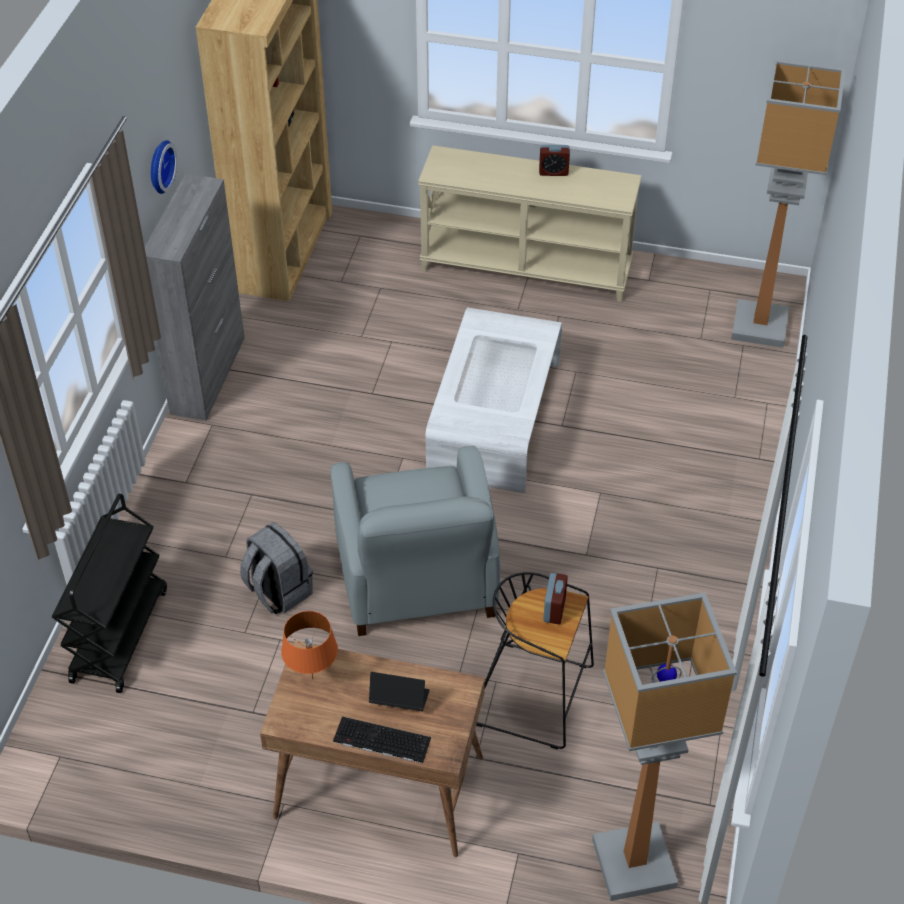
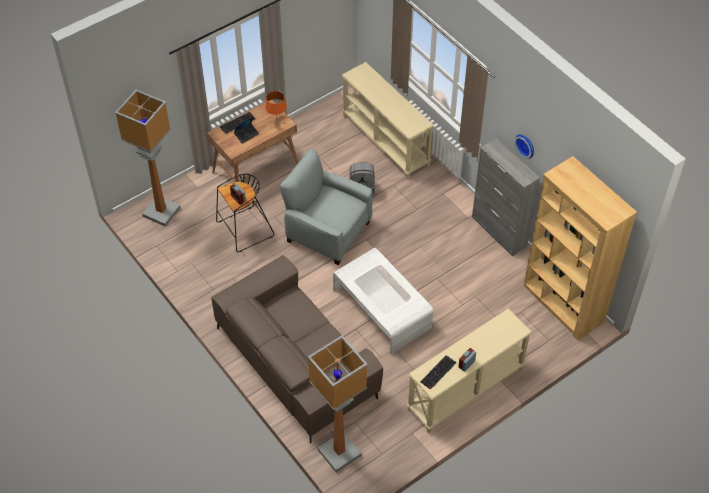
camera: 130 degrees right, 5 degrees up
black cart [52,494,167,693] -> beige console table [342,62,434,179]
none -> brown sofa [211,255,383,443]
none -> keyboard [420,355,456,390]

